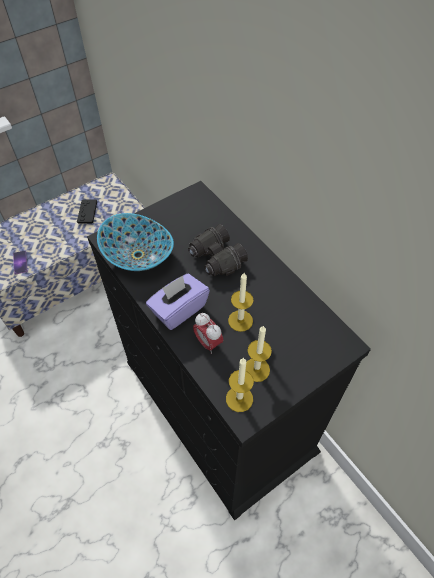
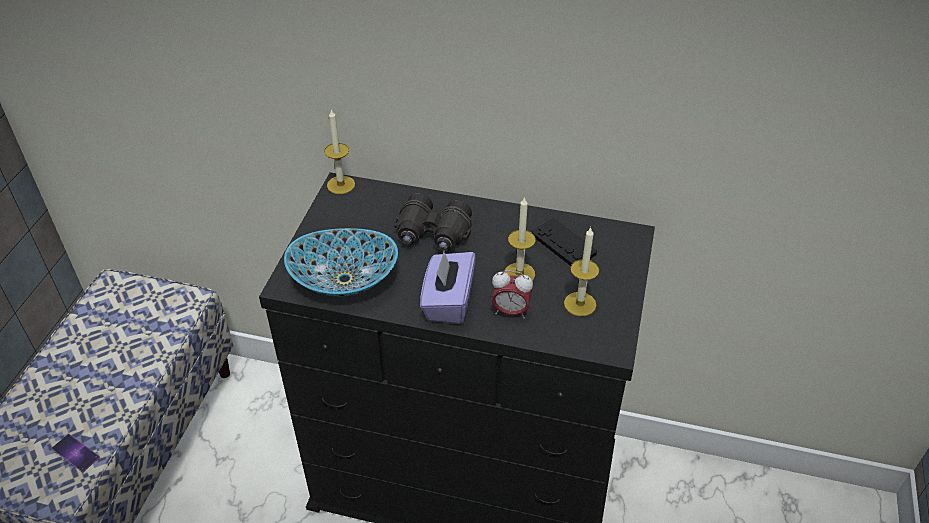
camera: 40 degrees left, 10 degrees down
black game controller [77,199,97,224] -> black game controller moved to [531,219,597,266]
candle [226,358,254,412] -> candle moved to [324,109,355,194]

